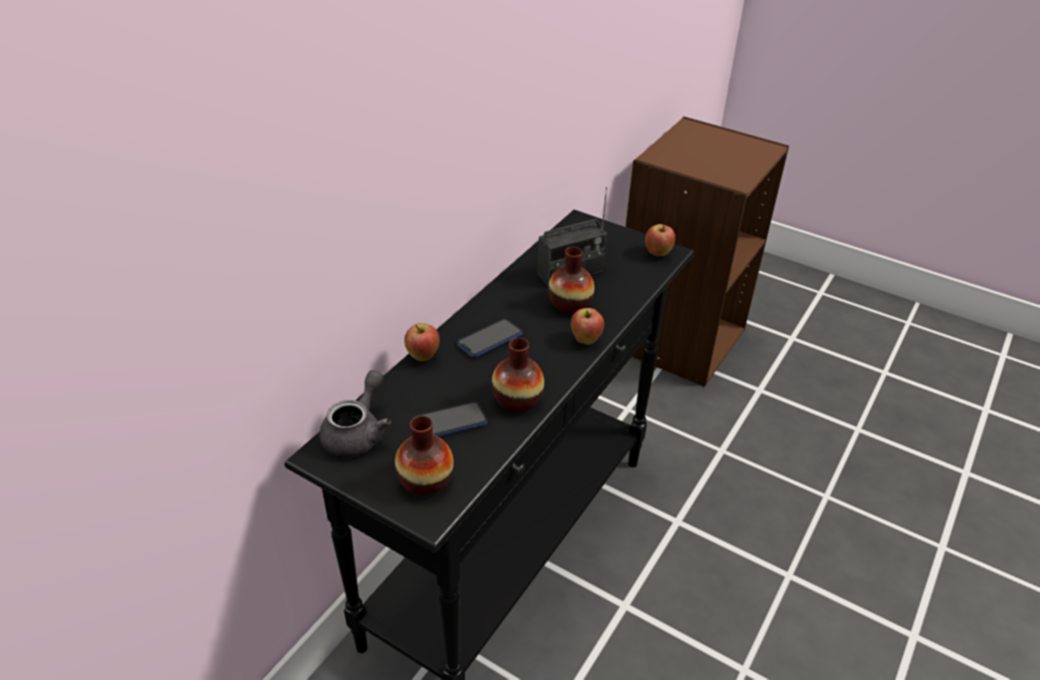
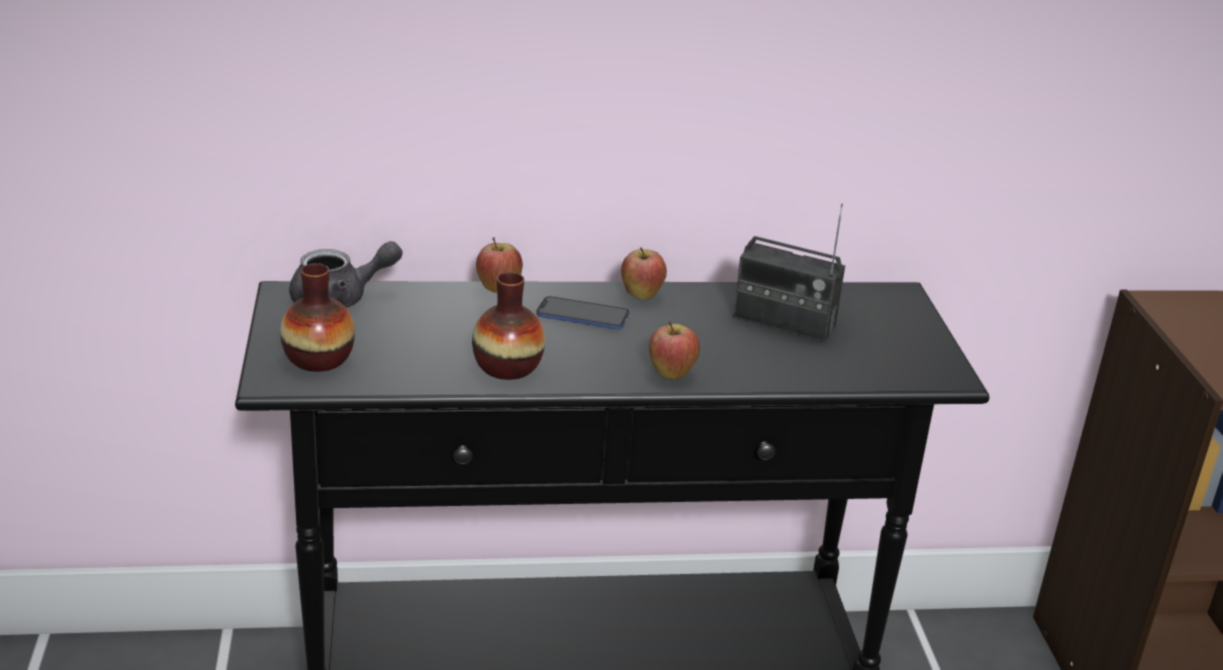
camera: 50 degrees right, 10 degrees down
phone [412,401,487,436] -> none
vase [548,247,595,314] -> none
apple [645,224,675,256] -> apple moved to [621,247,667,299]

